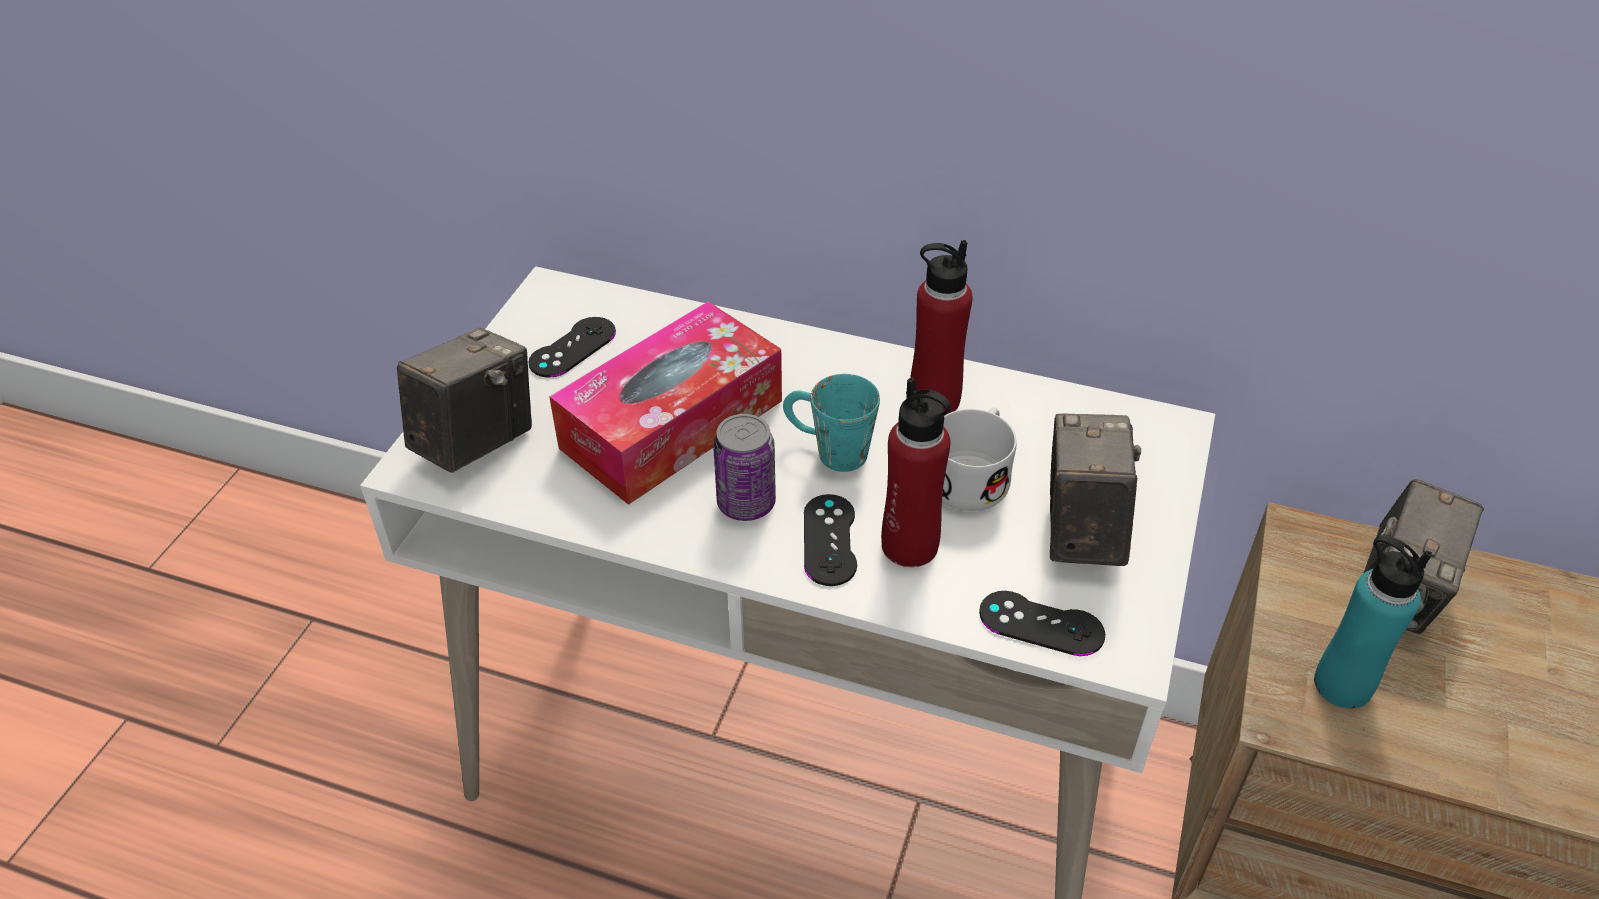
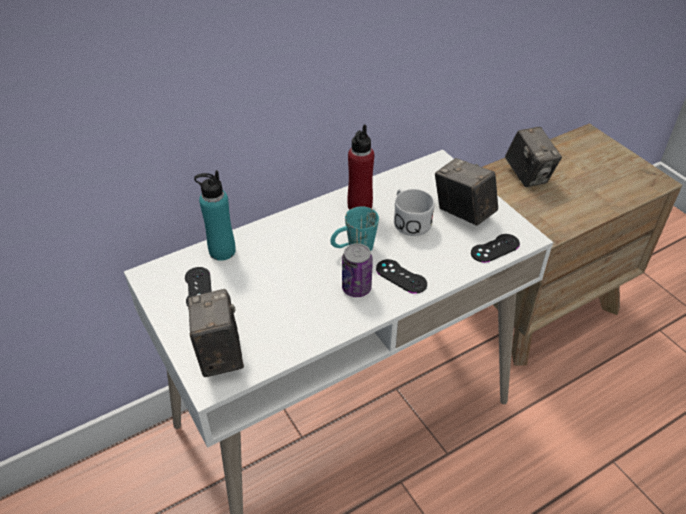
camera: 50 degrees left, 0 degrees up
tissue box [549,301,782,505] -> none
red bottle [881,377,951,567] -> none
turquoise bottle [1314,535,1432,709] -> turquoise bottle moved to [194,170,236,261]

